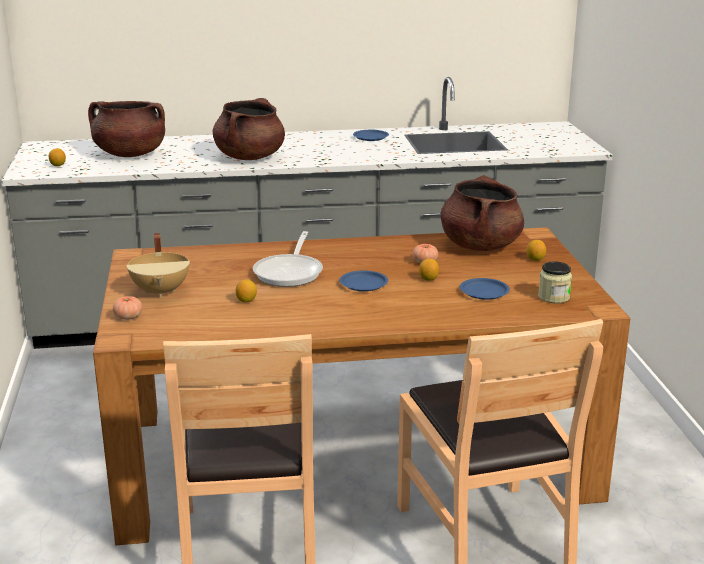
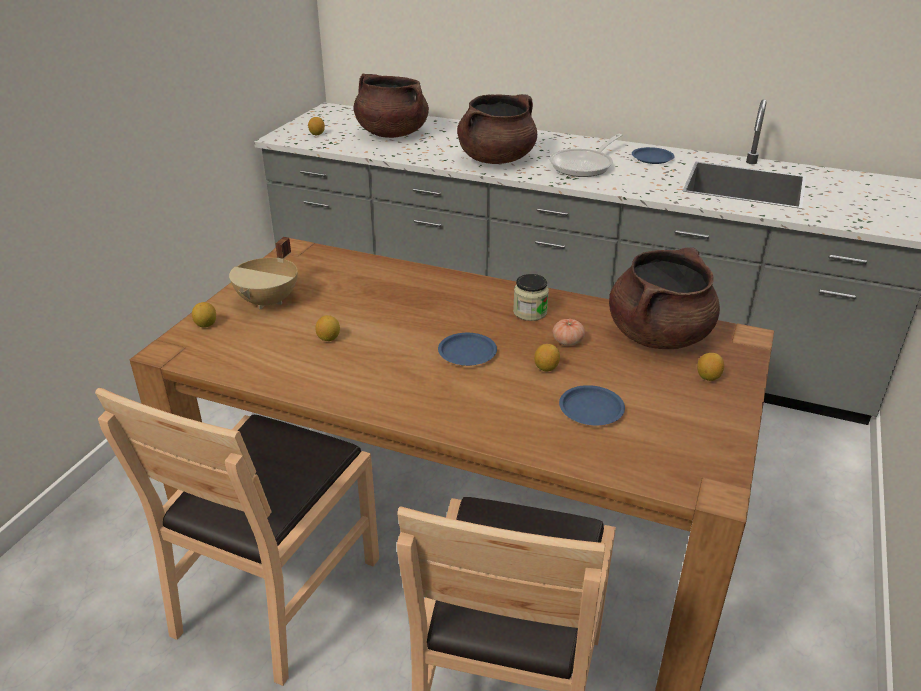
camera: 30 degrees right, 10 degrees up
tomato [113,296,142,320] -> lemon [192,302,216,328]
frying pan [253,231,323,287] -> frying pan moved to [549,134,622,177]
jar [538,262,572,303] -> jar moved to [513,274,549,321]

